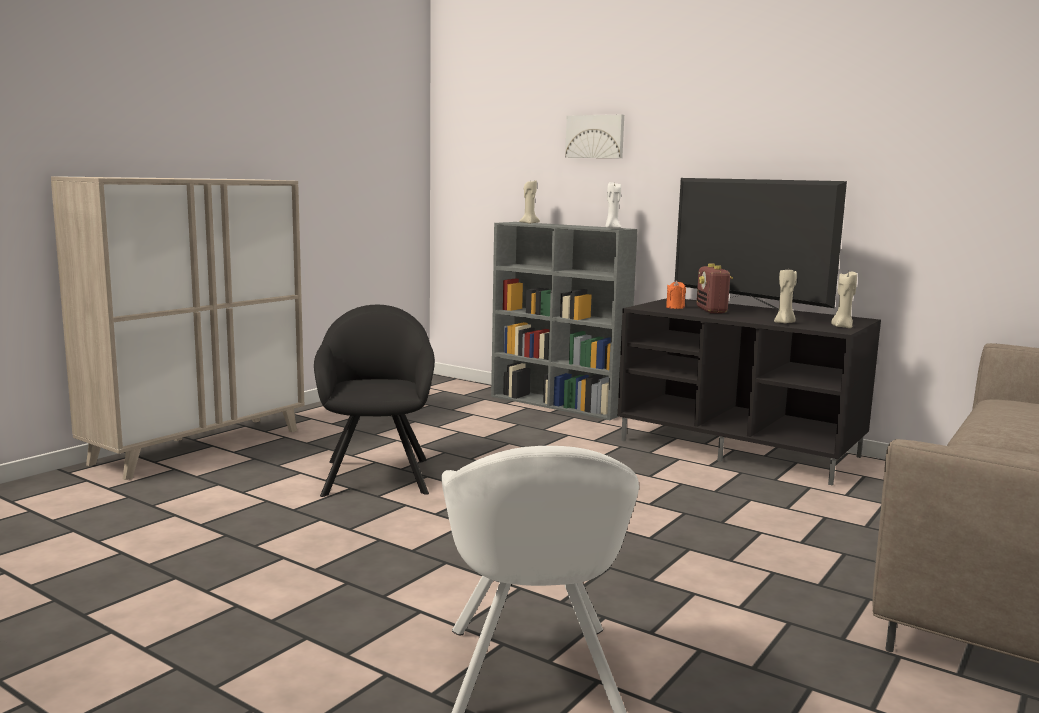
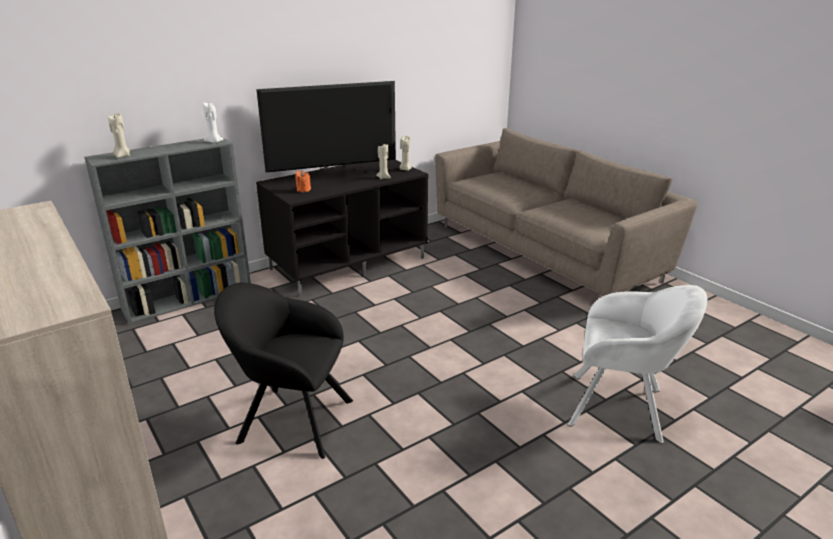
camera: 70 degrees left, 15 degrees up
picture [565,115,624,158] -> none
radio [697,263,733,314] -> none

